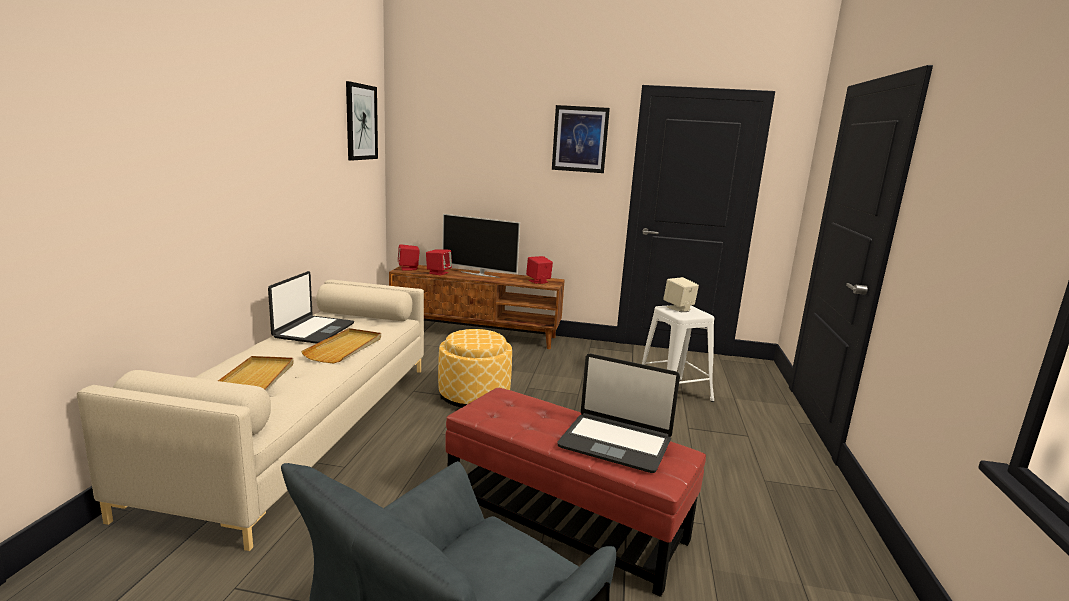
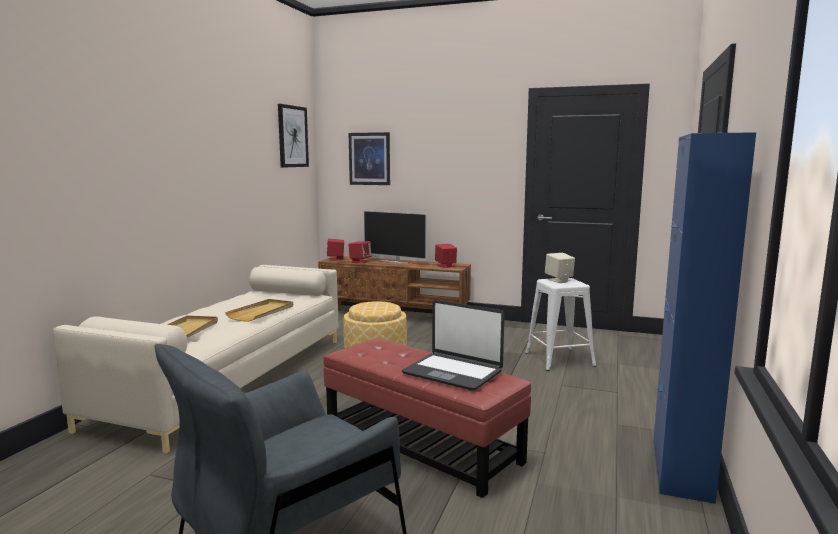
camera: 10 degrees right, 5 degrees down
laptop [268,271,354,344] -> none
picture [552,105,610,173] -> picture moved to [349,132,390,185]
none -> blue cabinet [653,132,756,504]

